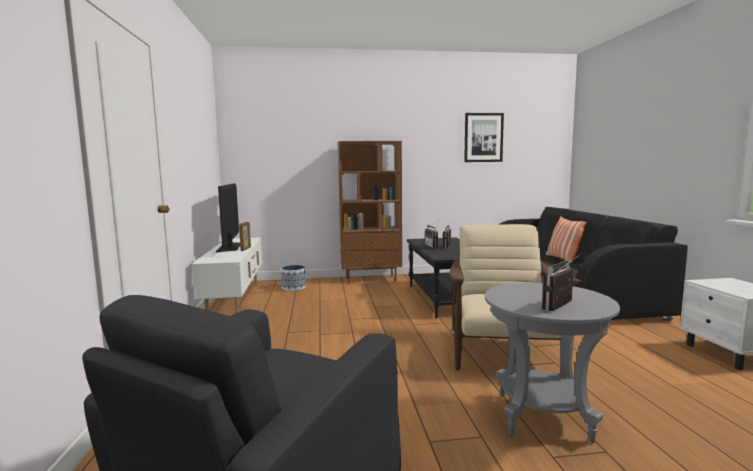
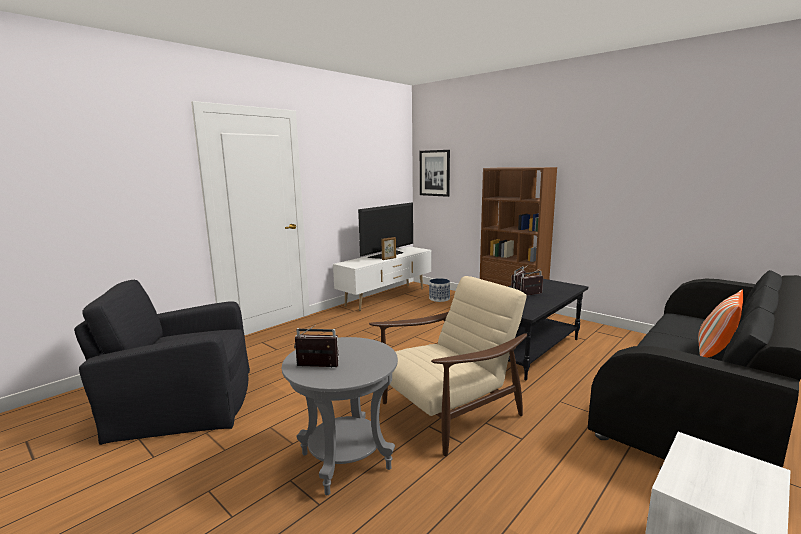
camera: 50 degrees right, 5 degrees up
picture [464,113,504,162] -> picture moved to [420,150,450,197]

